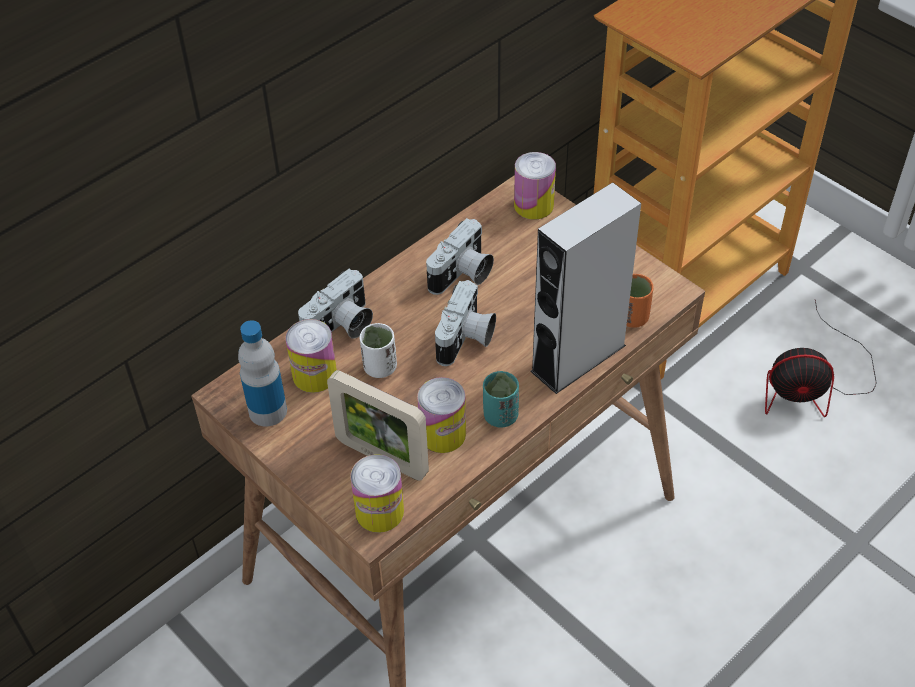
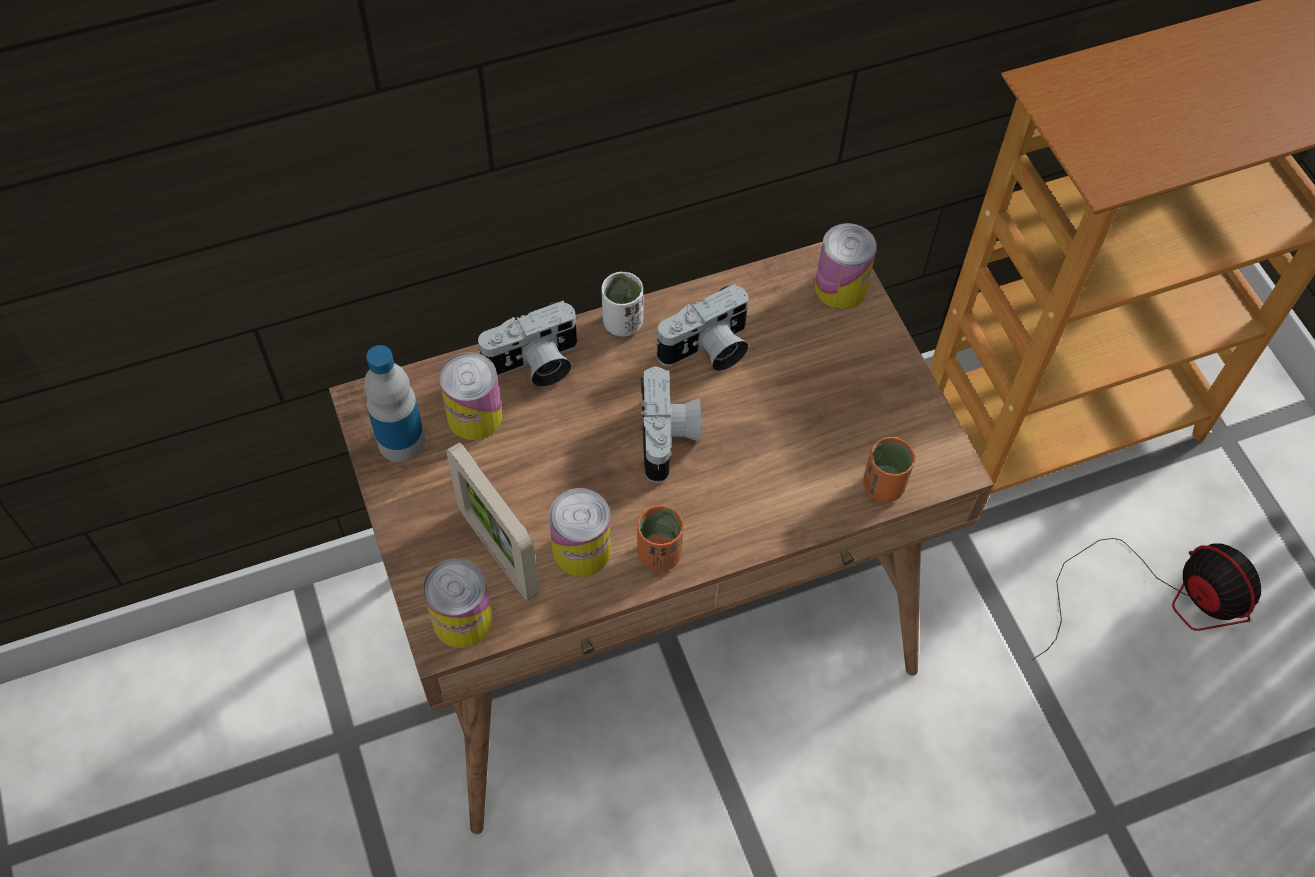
camera: 20 degrees right, 10 degrees up
white cup [360,323,397,378] -> white cup moved to [601,272,643,337]
camera [435,280,496,366] -> camera turned 45 degrees counterclockwise [641,366,701,483]
turquoise cup [483,371,519,427] -> orange cup [637,505,684,572]
grey speaker [530,182,641,394] -> none
fan [765,299,877,417] -> fan turned 150 degrees counterclockwise [1032,538,1261,660]

